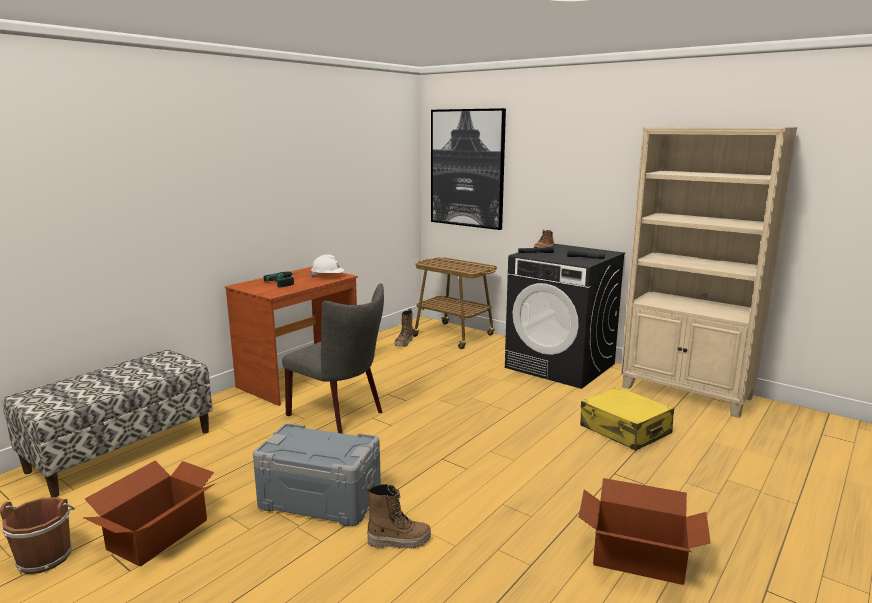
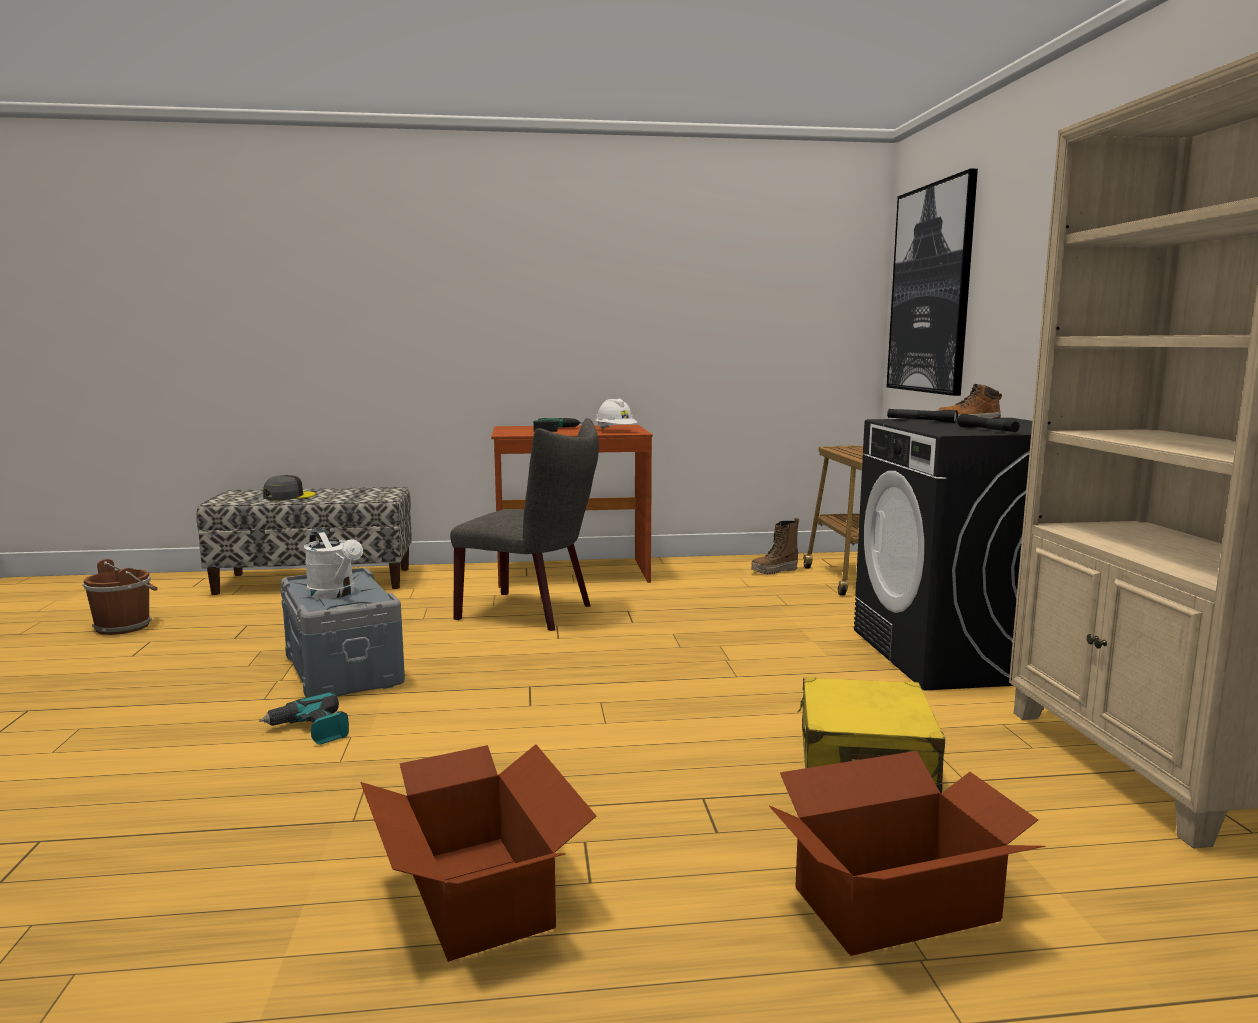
camera: 45 degrees right, 5 degrees down
cardboard box [83,460,216,566] -> cardboard box moved to [769,751,1046,956]
grey chair [282,283,384,434] -> grey chair turned 60 degrees counterclockwise [450,418,599,631]
boot [367,484,431,549] -> power drill [259,692,349,745]
none -> grey cap [263,475,316,500]
none -> white watering can [304,528,363,599]

